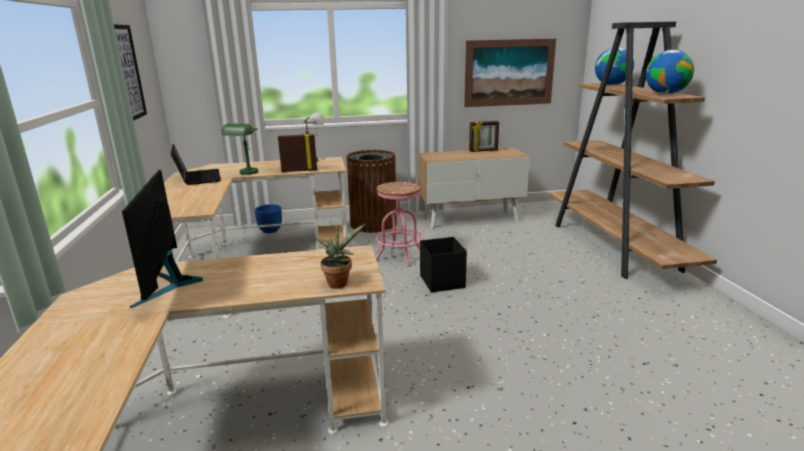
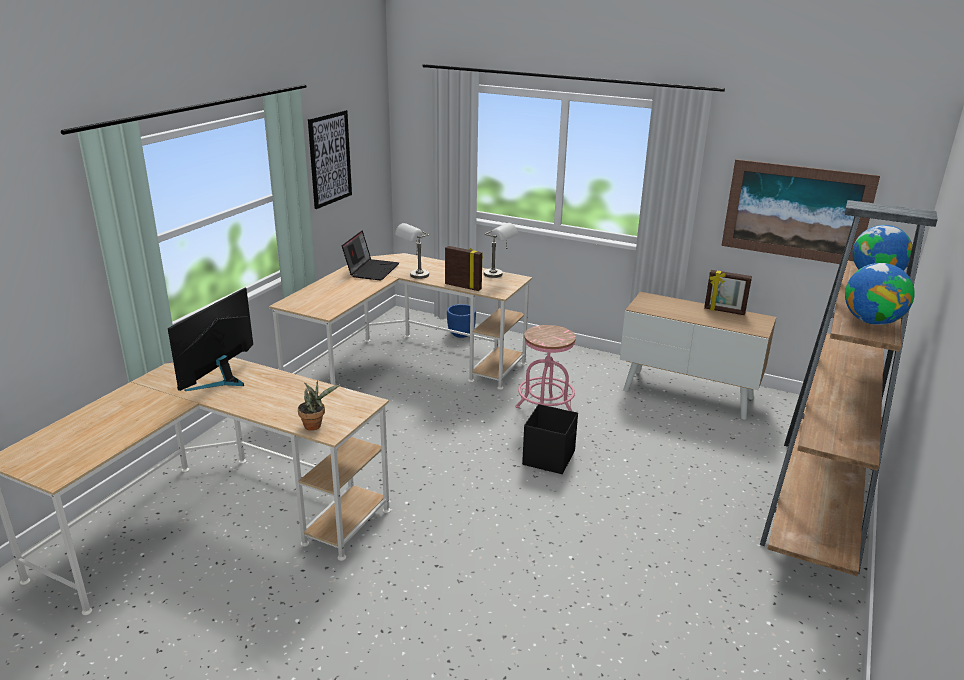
camera: 35 degrees right, 5 degrees up
green table lamp [221,123,258,175] -> grey table lamp [395,223,429,279]
brown trash can [346,150,397,233] -> none

